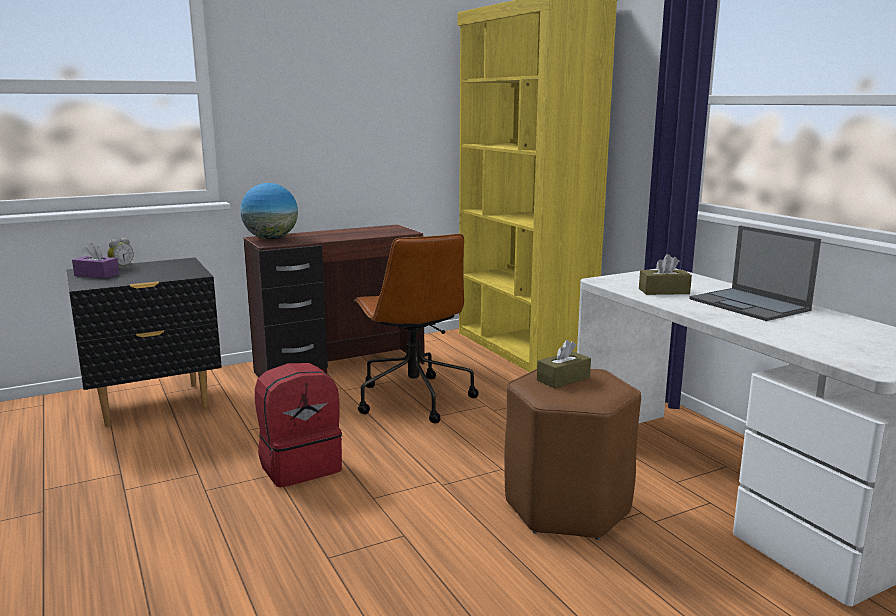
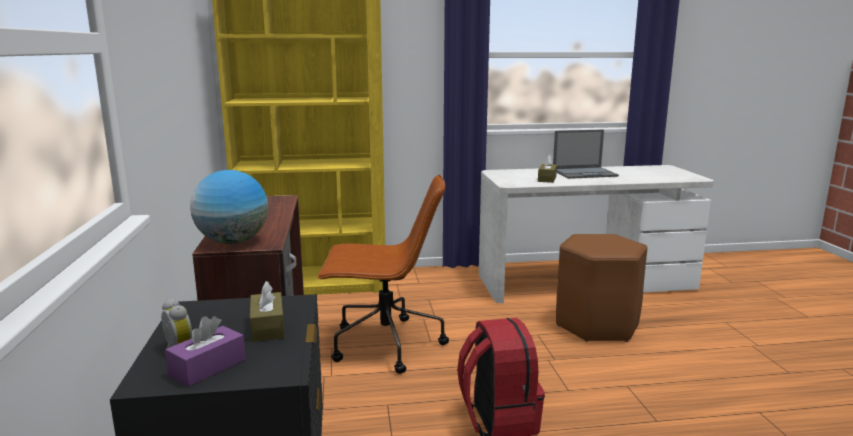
camera: 70 degrees left, 0 degrees up
brown tissue box [537,340,591,388] -> brown tissue box moved to [250,281,285,342]

